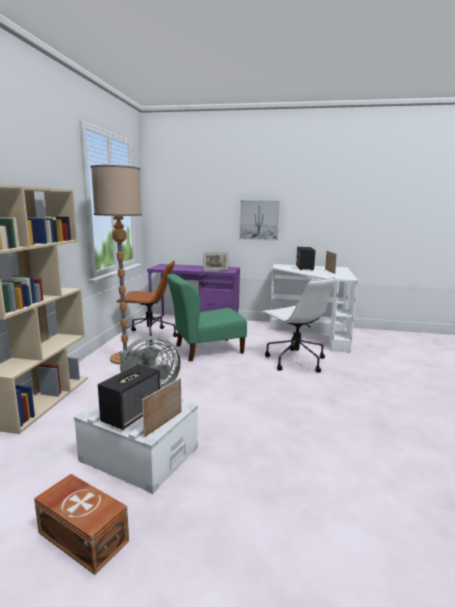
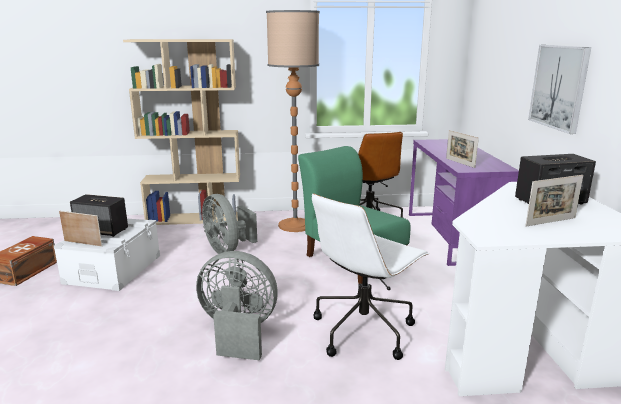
camera: 75 degrees right, 5 degrees up
none -> grey fan [196,251,278,360]

